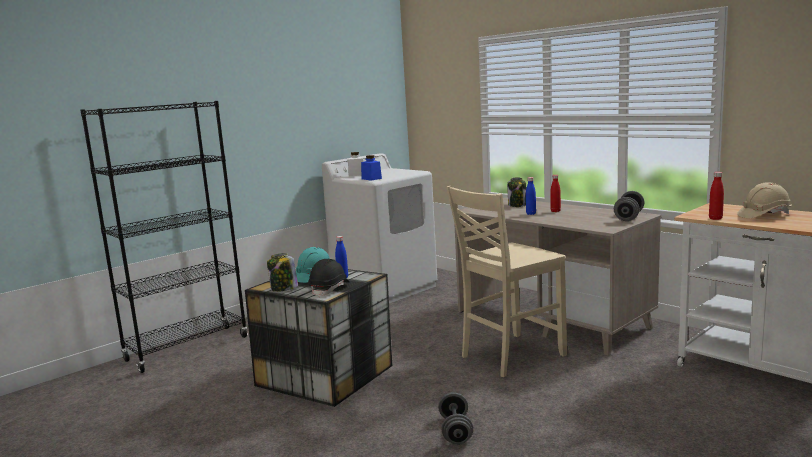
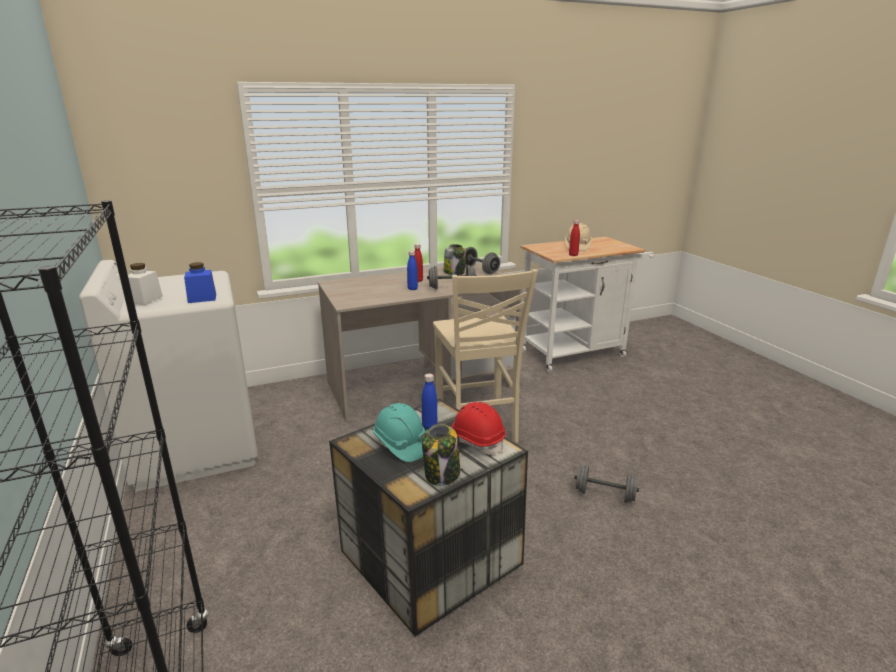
camera: 70 degrees left, 10 degrees up
black hard hat [308,259,350,297] -> red hard hat [452,402,506,455]
jar [507,177,526,207] -> jar moved to [444,244,466,275]
none -> grey dumbbell [427,265,477,289]

